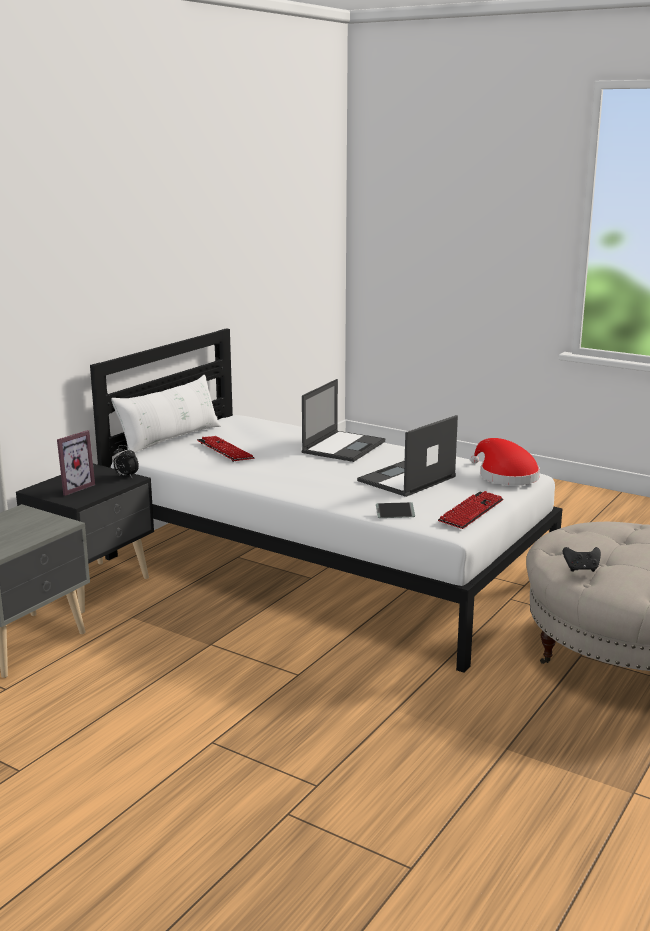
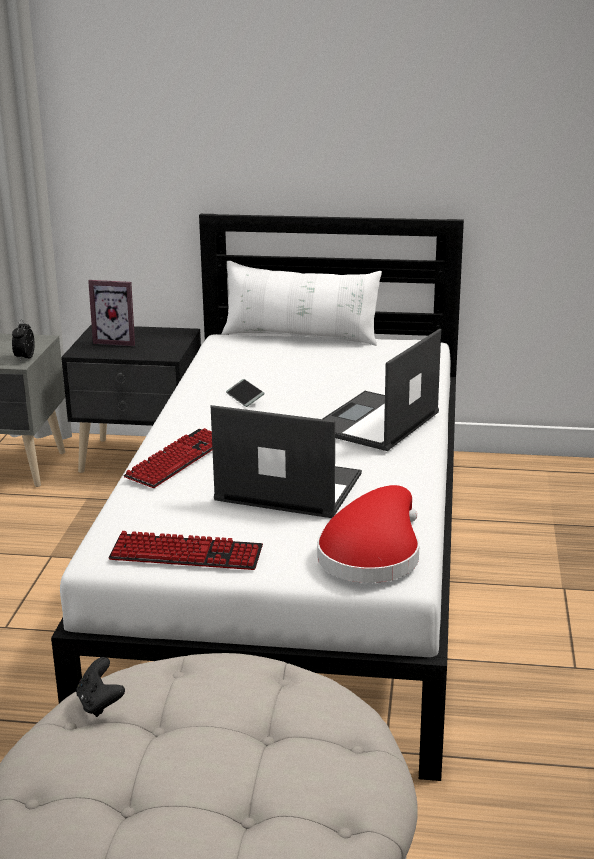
camera: 65 degrees right, 5 degrees up
alarm clock [113,445,139,477] -> alarm clock moved to [12,319,35,362]
keyboard [197,436,254,462] -> keyboard moved to [124,428,212,488]
laptop [301,379,385,462] -> laptop turned 120 degrees clockwise [322,329,441,451]
phone [376,502,415,518] -> phone moved to [226,379,265,407]

